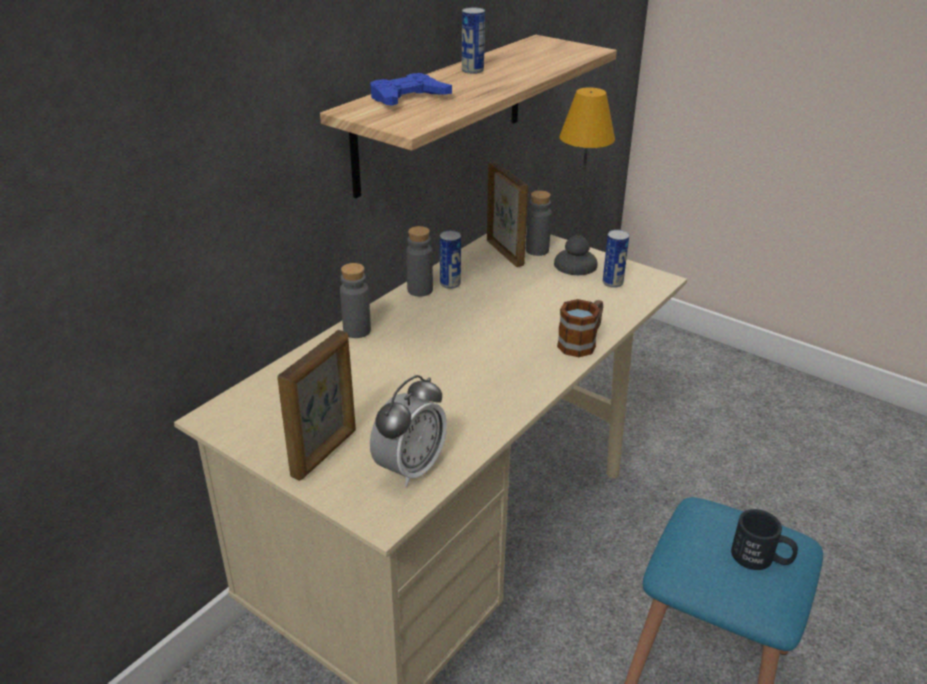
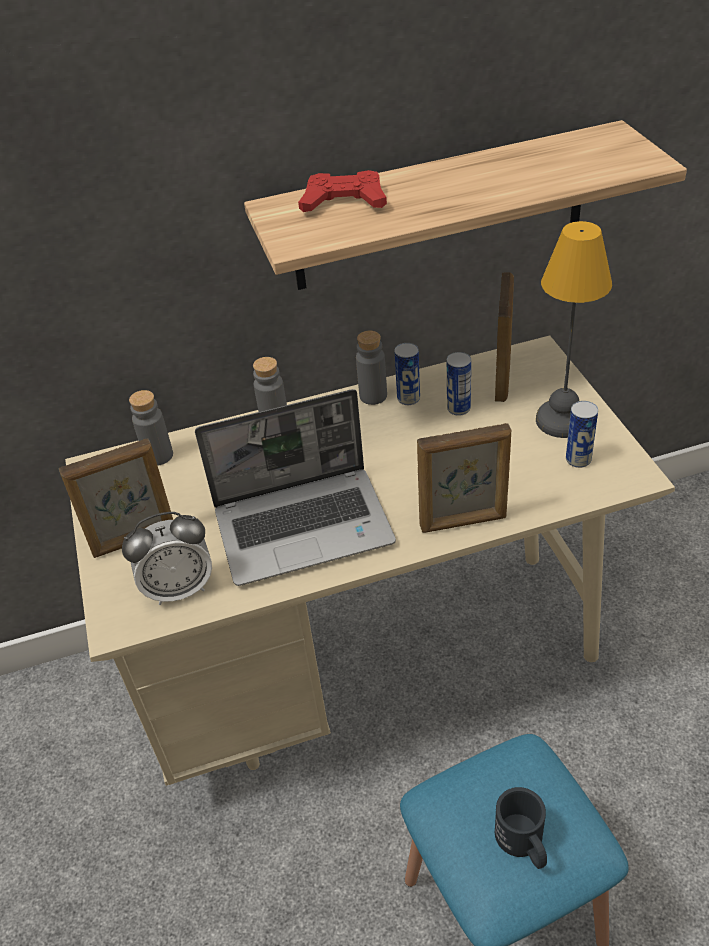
camera: 40 degrees right, 10 degrees up
blue game controller [370,73,452,106] -> red game controller [298,170,387,212]
can [462,7,485,74] -> can moved to [447,352,471,416]
grey bottle [526,190,552,256] -> grey bottle moved to [129,390,173,466]
mug [557,299,603,357] -> picture frame [417,423,511,533]
none -> laptop [195,389,396,586]

